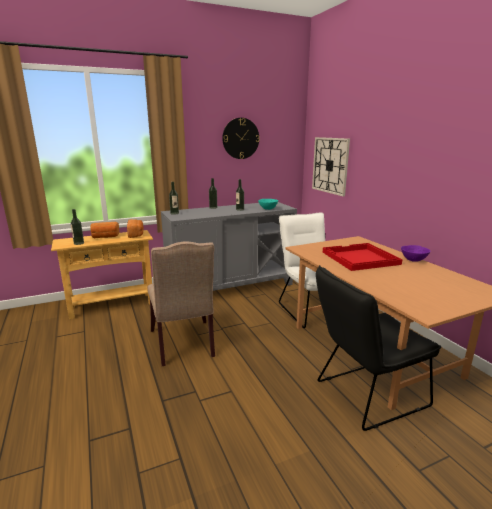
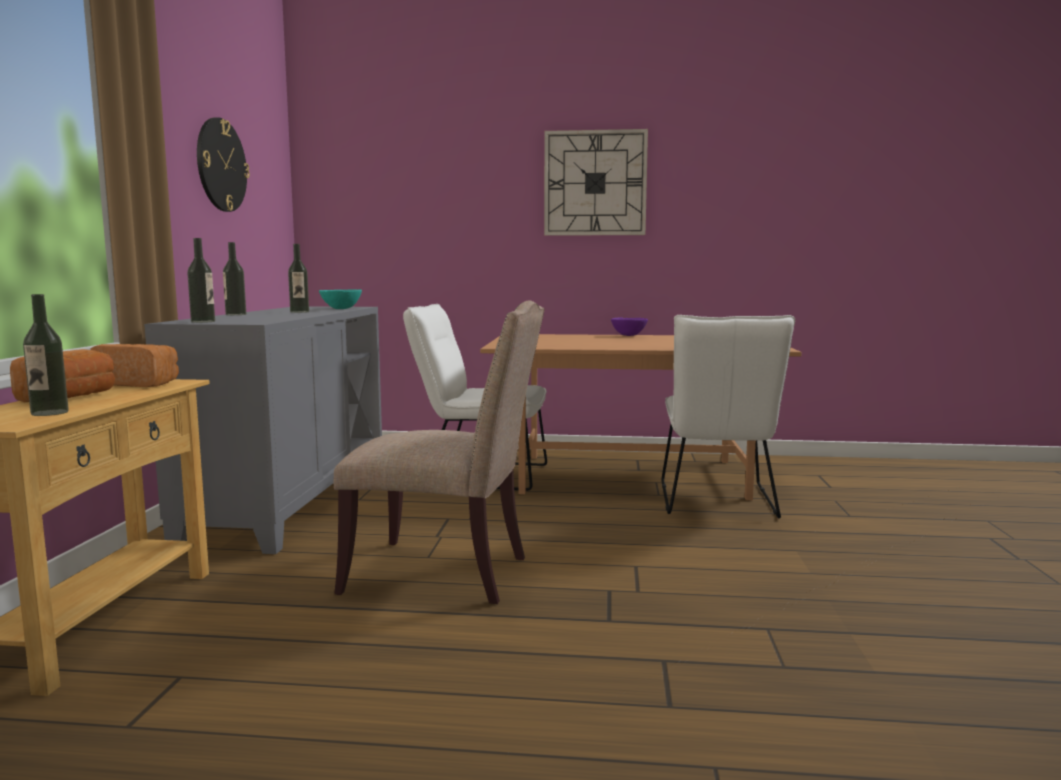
camera: 60 degrees left, 10 degrees down
wall clock [312,137,350,196] -> wall clock moved to [544,129,648,236]
black chair [316,266,441,431] -> white chair [661,315,795,518]
red tray [323,243,403,271] -> none

